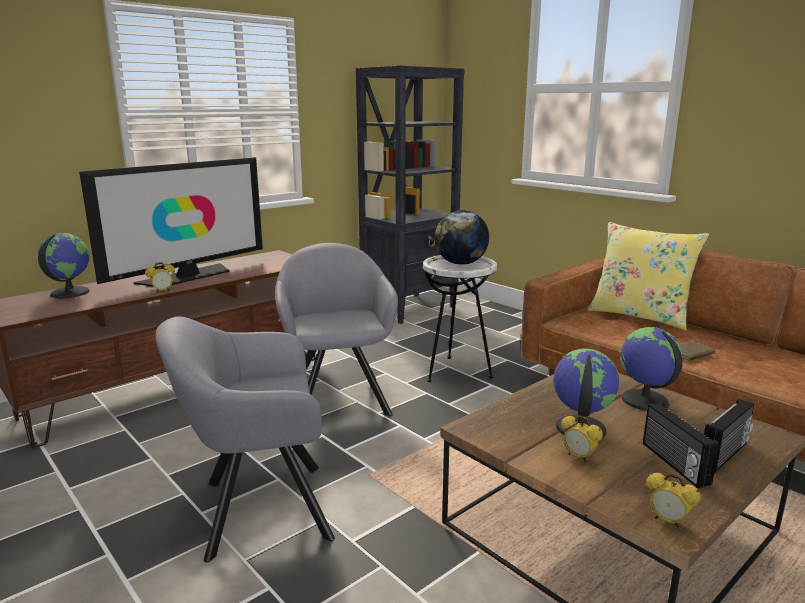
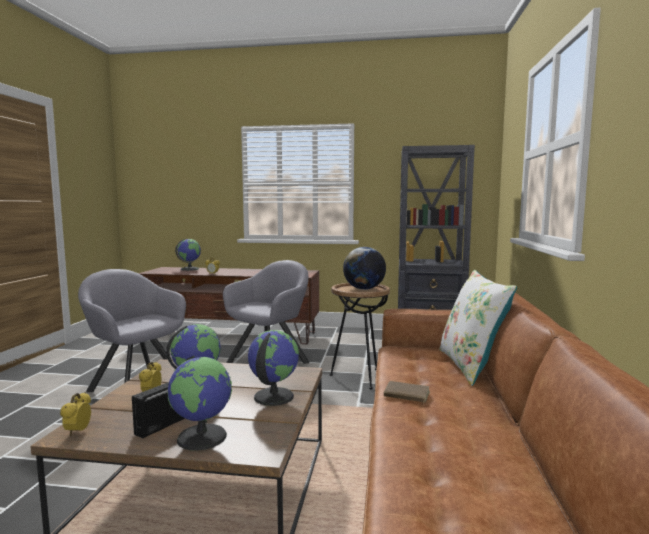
camera: 50 degrees right, 10 degrees down
television [79,157,263,286] -> none
white side table [423,255,497,382] -> brown side table [330,283,390,390]
yellow pillow [588,222,710,330] -> white pillow [439,270,517,386]
radio [704,399,755,473] -> globe [167,356,232,451]

